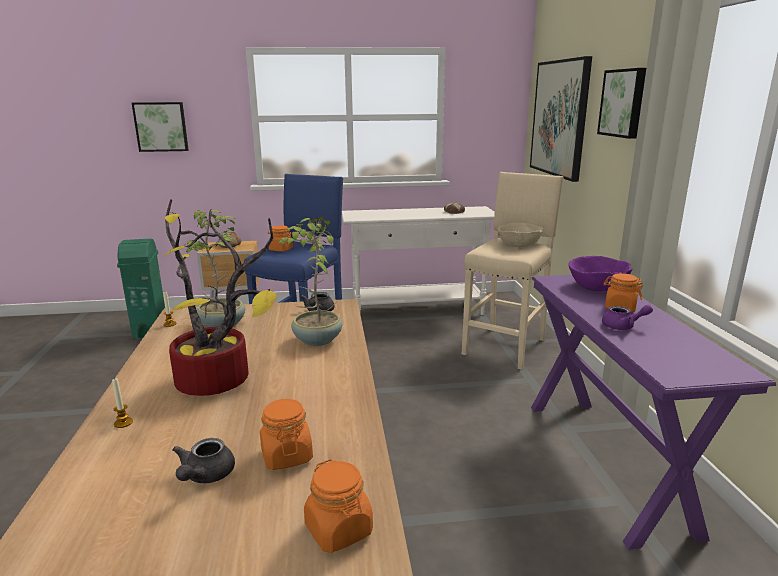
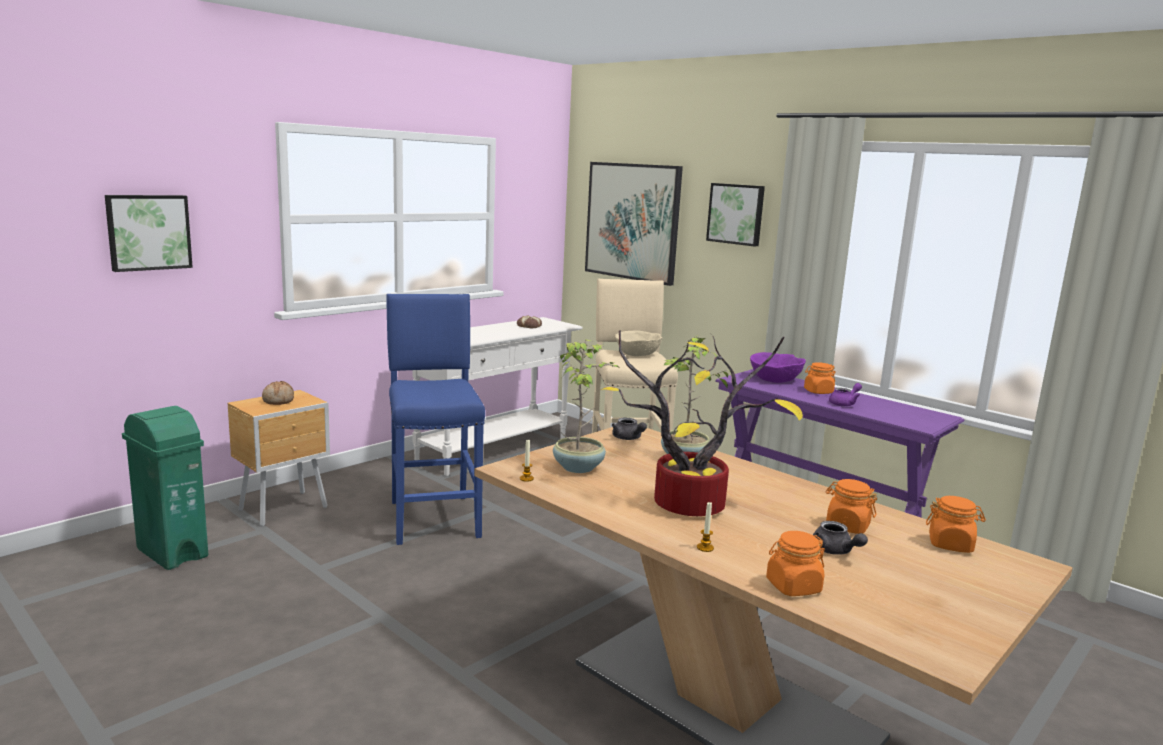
camera: 40 degrees left, 5 degrees down
orange jar [268,225,293,251] -> orange jar moved to [766,531,825,596]

